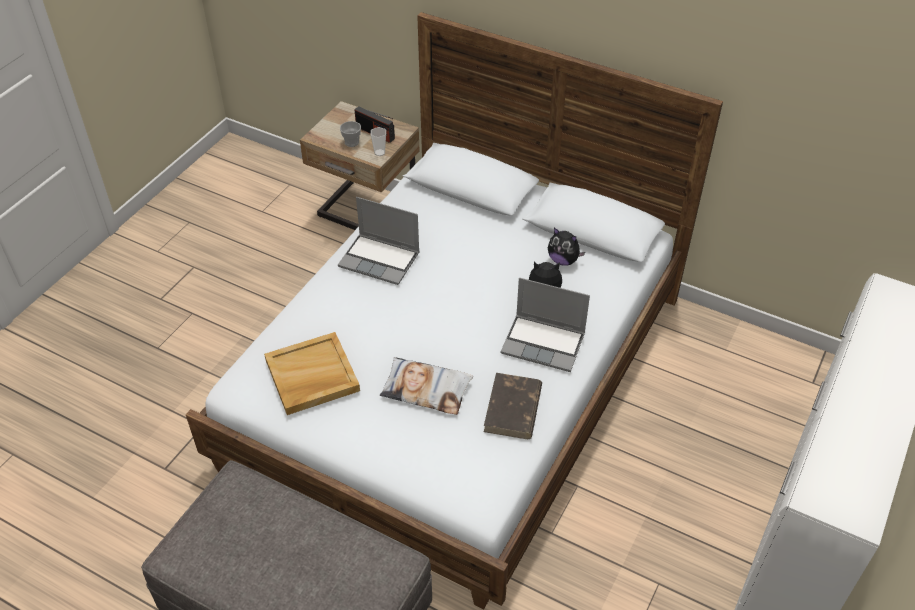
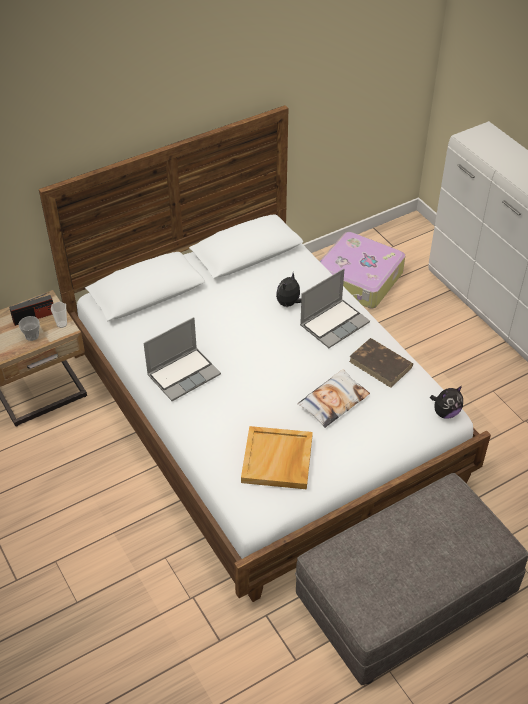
camera: 60 degrees left, 0 degrees up
plush toy [548,228,585,266] -> plush toy moved to [430,386,463,419]
none -> suitcase [320,232,405,309]

